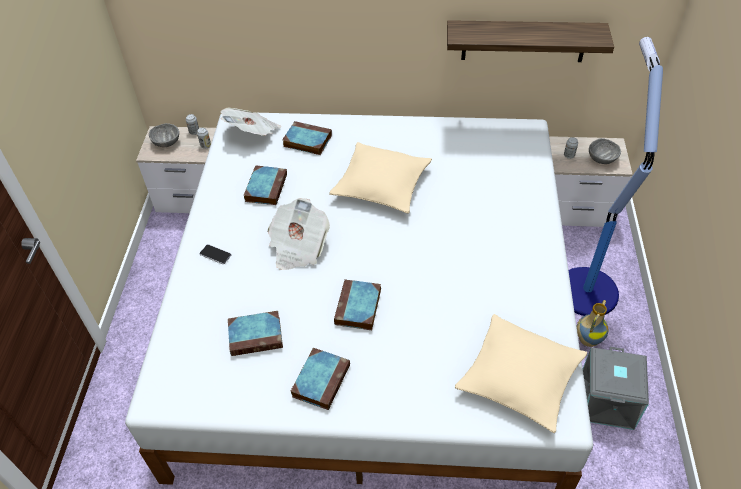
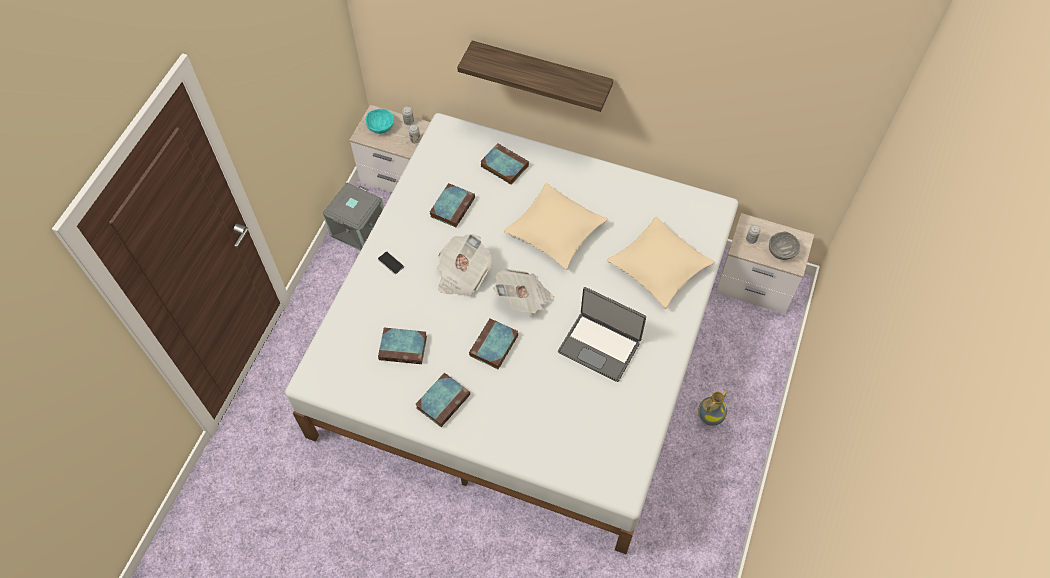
camera: 15 degrees right, 10 degrees up
grey bowl [149,123,179,147] -> turquoise bowl [366,109,394,134]
newspaper [220,108,281,136] -> newspaper moved to [493,269,554,315]
shelf [447,20,614,62] -> shelf moved to [457,41,613,112]
beige pillow [455,314,587,433] -> beige pillow moved to [607,217,715,309]
floor lamp [568,37,663,316] -> none
grey storage box [583,347,649,430] -> grey storage box moved to [323,182,384,251]
none -> laptop [558,287,646,382]

